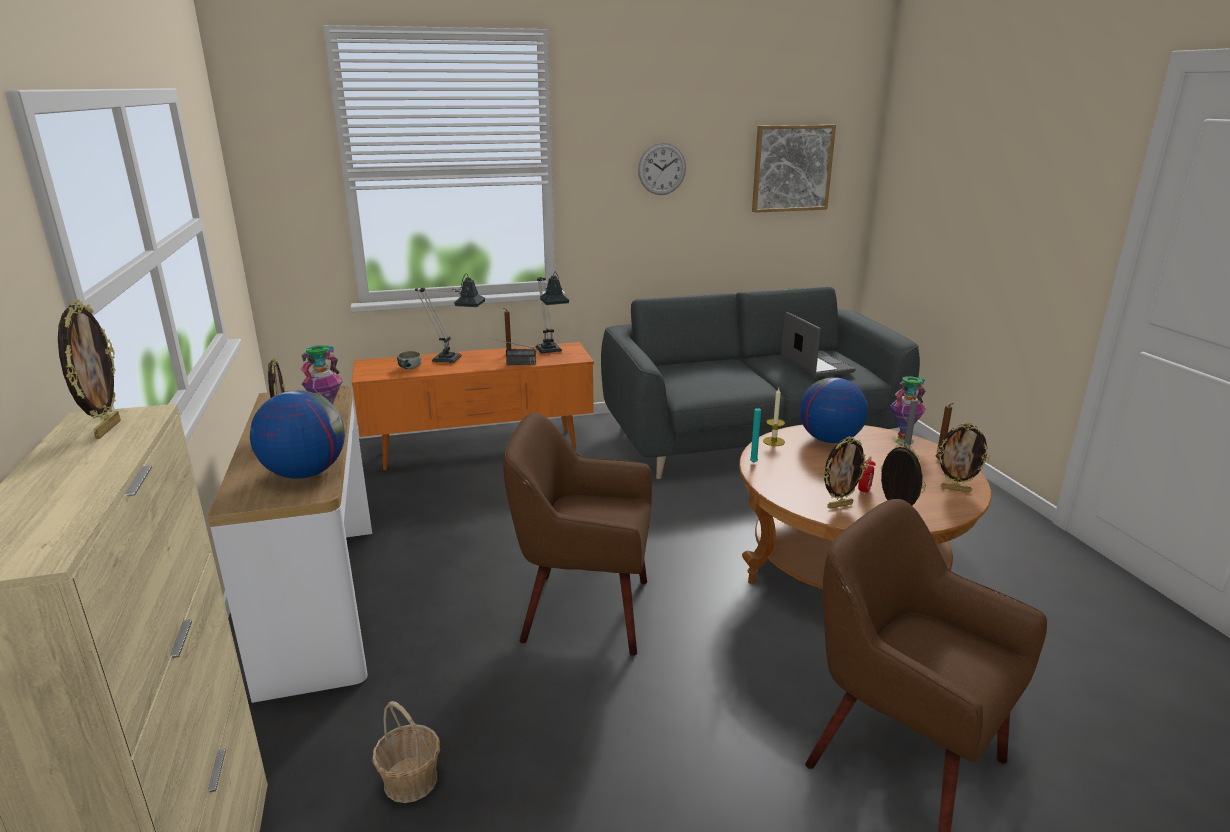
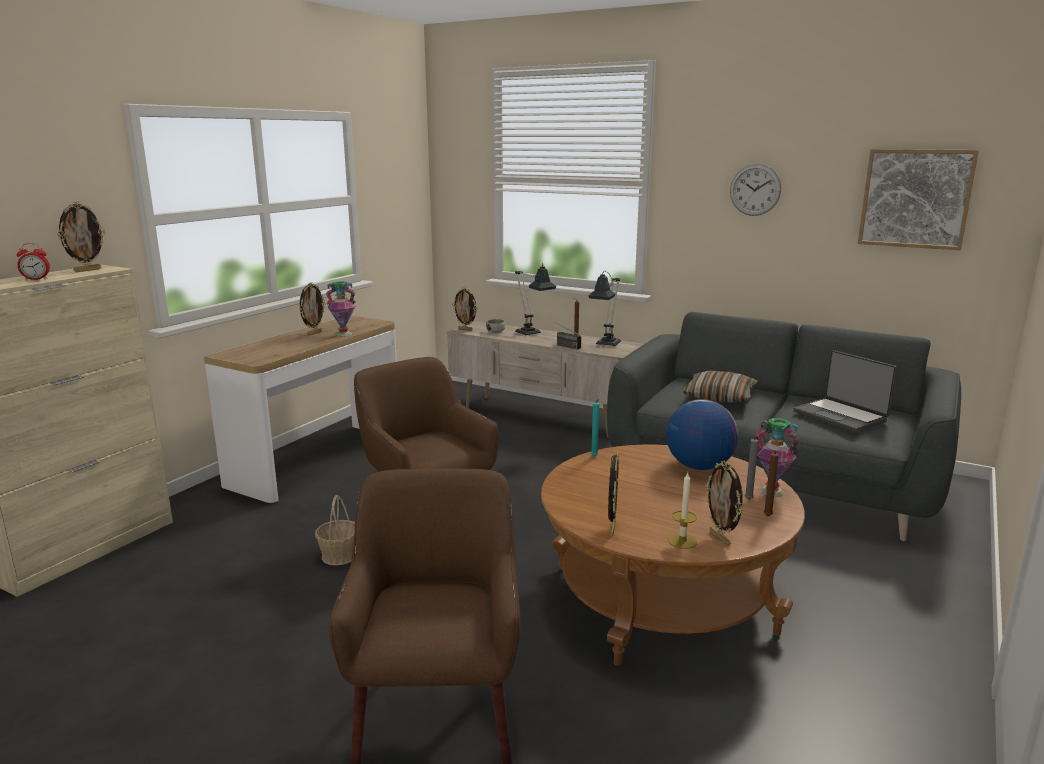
camera: 45 degrees right, 5 degrees down
globe [250,390,345,479] -> none
orange tv stand [352,342,594,470] -> beige tv stand [447,321,644,438]
basket [372,701,440,803] -> basket moved to [315,495,355,565]
candle [763,388,785,446] -> candle moved to [668,473,697,549]
laptop [781,312,856,377] -> laptop turned 120 degrees clockwise [794,350,897,432]
picture frame [823,436,868,509] -> picture frame moved to [452,287,477,331]
alarm clock [858,456,876,495] -> alarm clock moved to [17,243,50,280]
none -> pillow [682,371,758,403]

